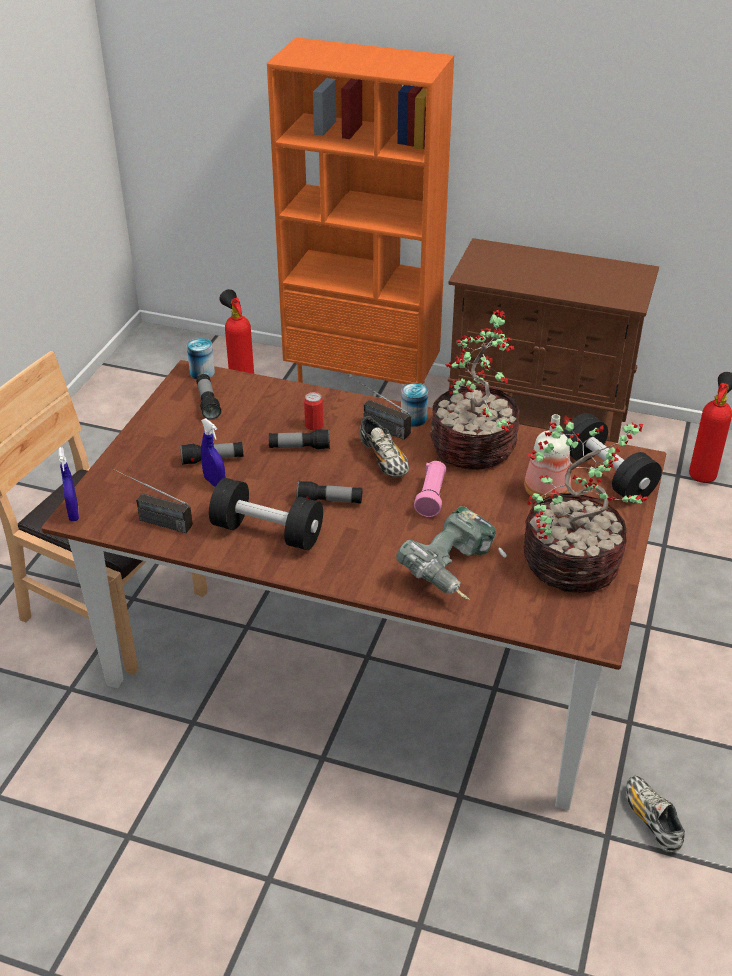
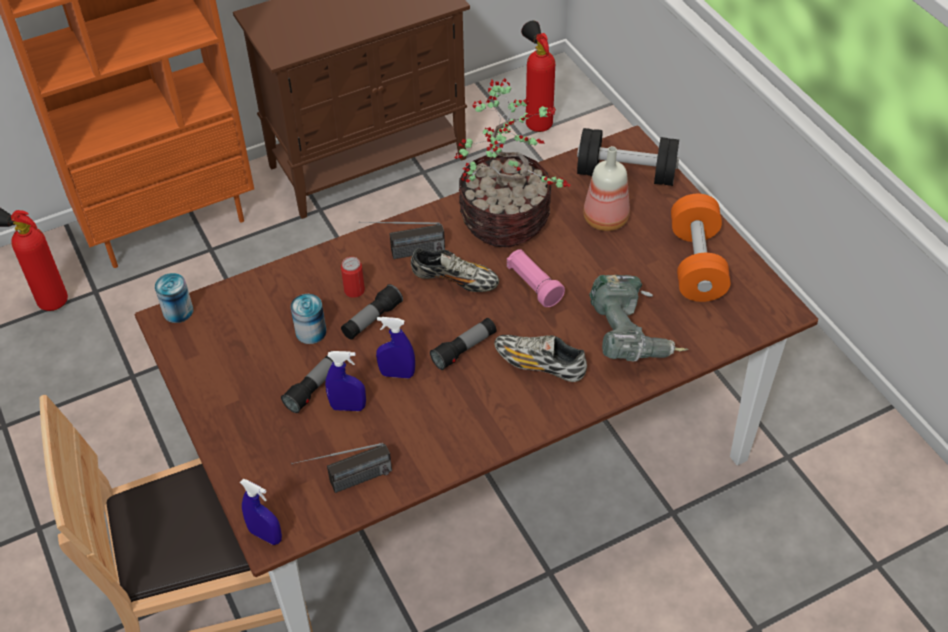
camera: 45 degrees left, 10 degrees up
flashlight [196,374,221,420] -> none
black dumbbell [209,478,323,550] -> none
can [401,383,428,427] -> can moved to [291,294,326,344]
potted plant [524,415,647,593] -> orange dumbbell [671,194,730,302]
shoe [626,776,685,852] -> shoe moved to [494,335,587,382]
none -> blue spray bottle [376,317,415,378]

